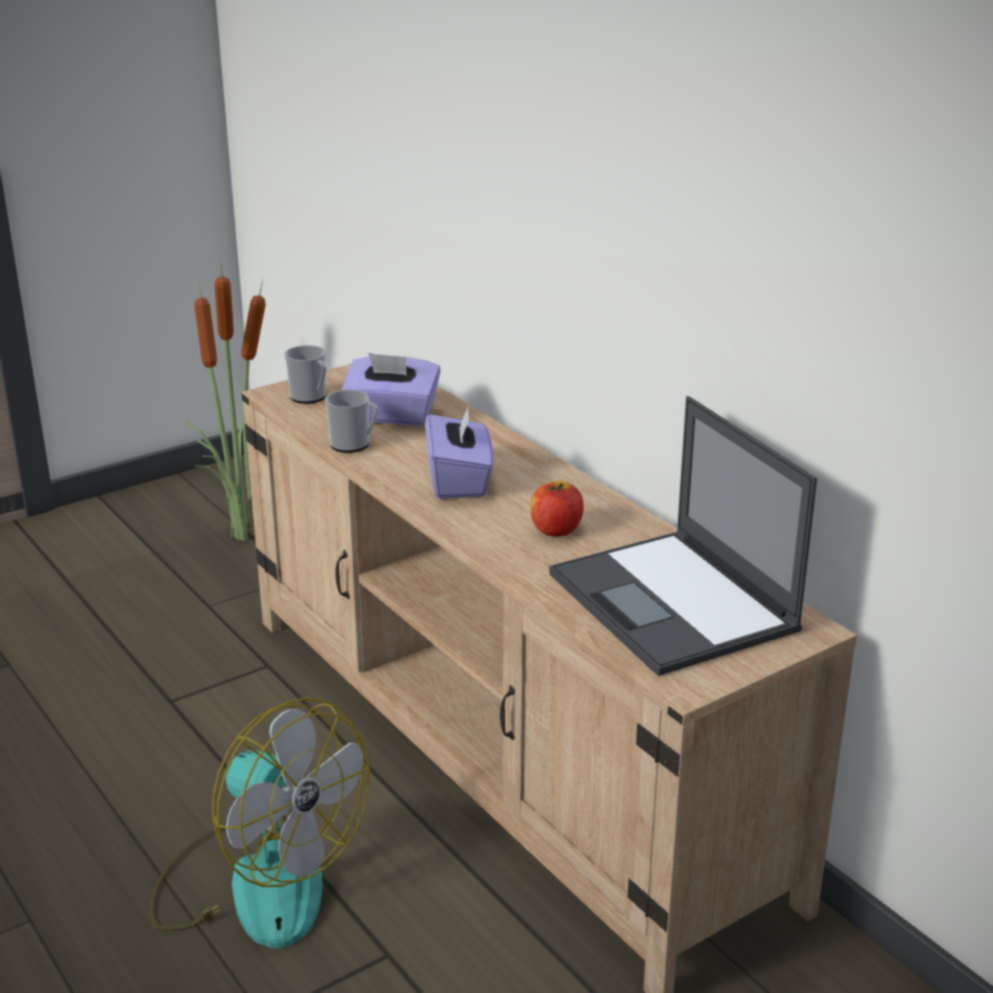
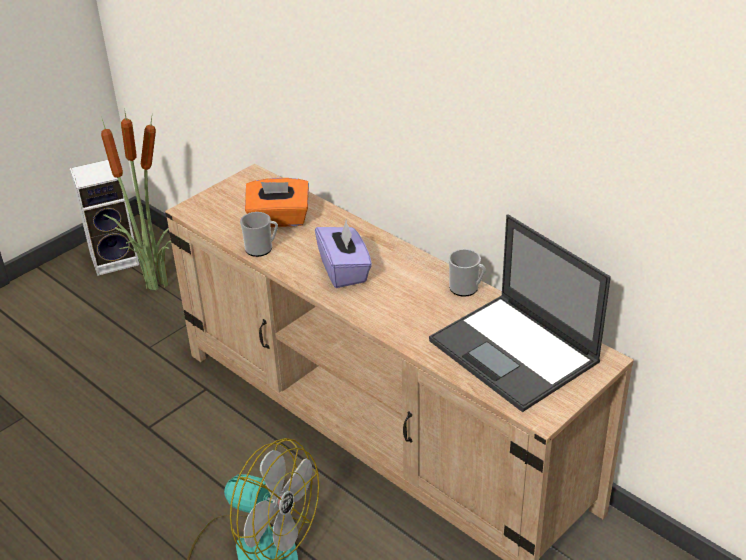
camera: 10 degrees left, 10 degrees up
mug [285,345,327,404] -> mug moved to [448,249,486,297]
purple tissue box [342,353,441,425] -> orange tissue box [245,178,309,227]
apple [531,481,584,537] -> none
none -> speaker [70,160,139,276]

